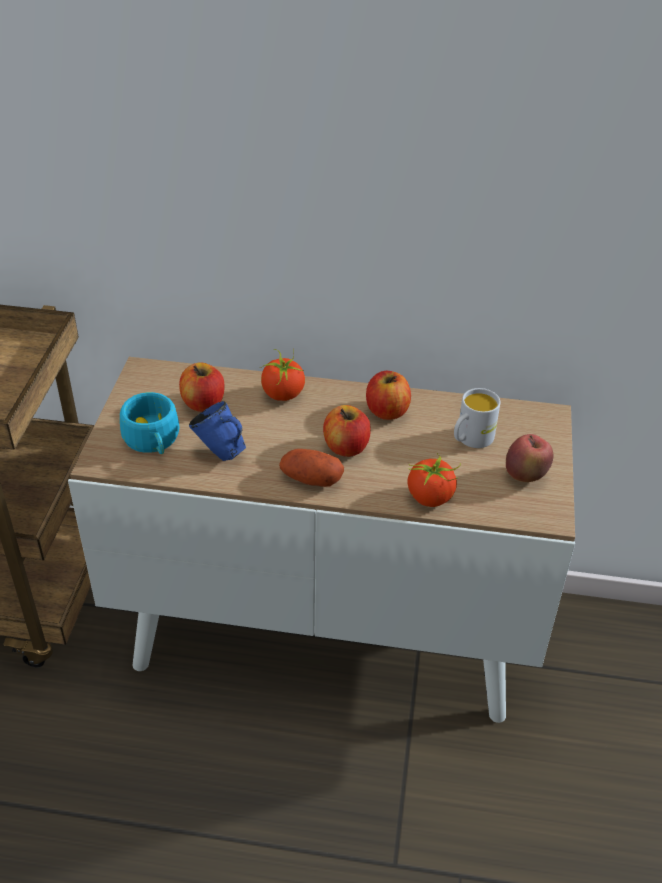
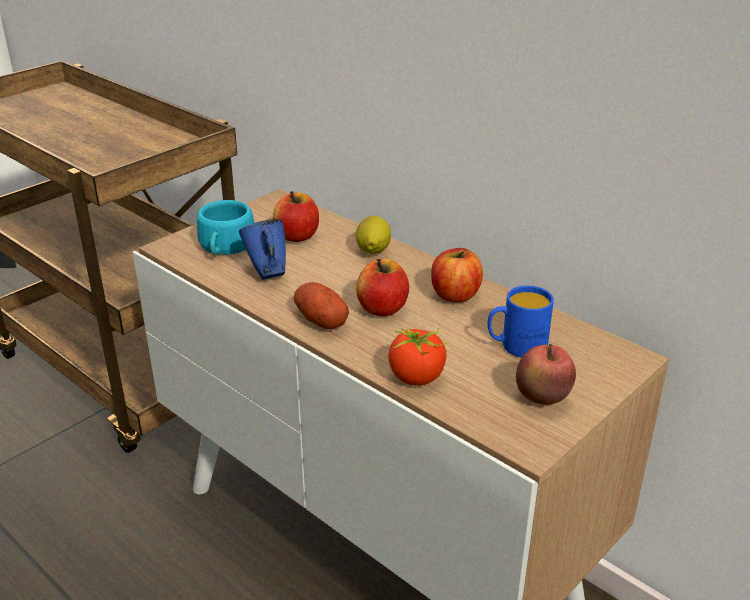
camera: 35 degrees right, 10 degrees down
tomato [260,349,305,401] -> lemon [355,216,391,254]
white mug [454,388,500,448] -> blue mug [488,286,554,358]

